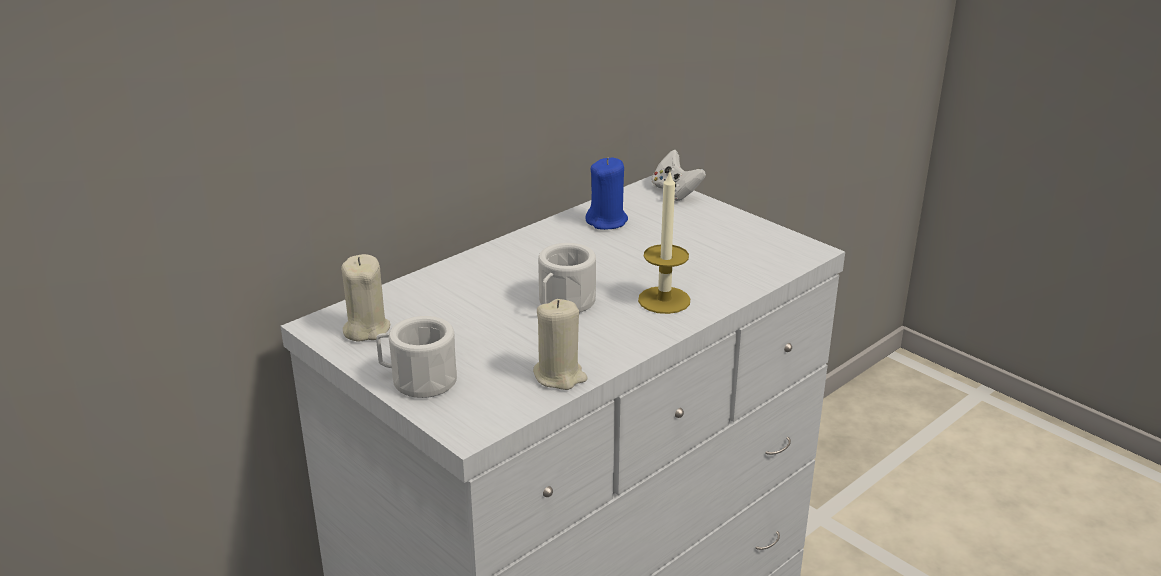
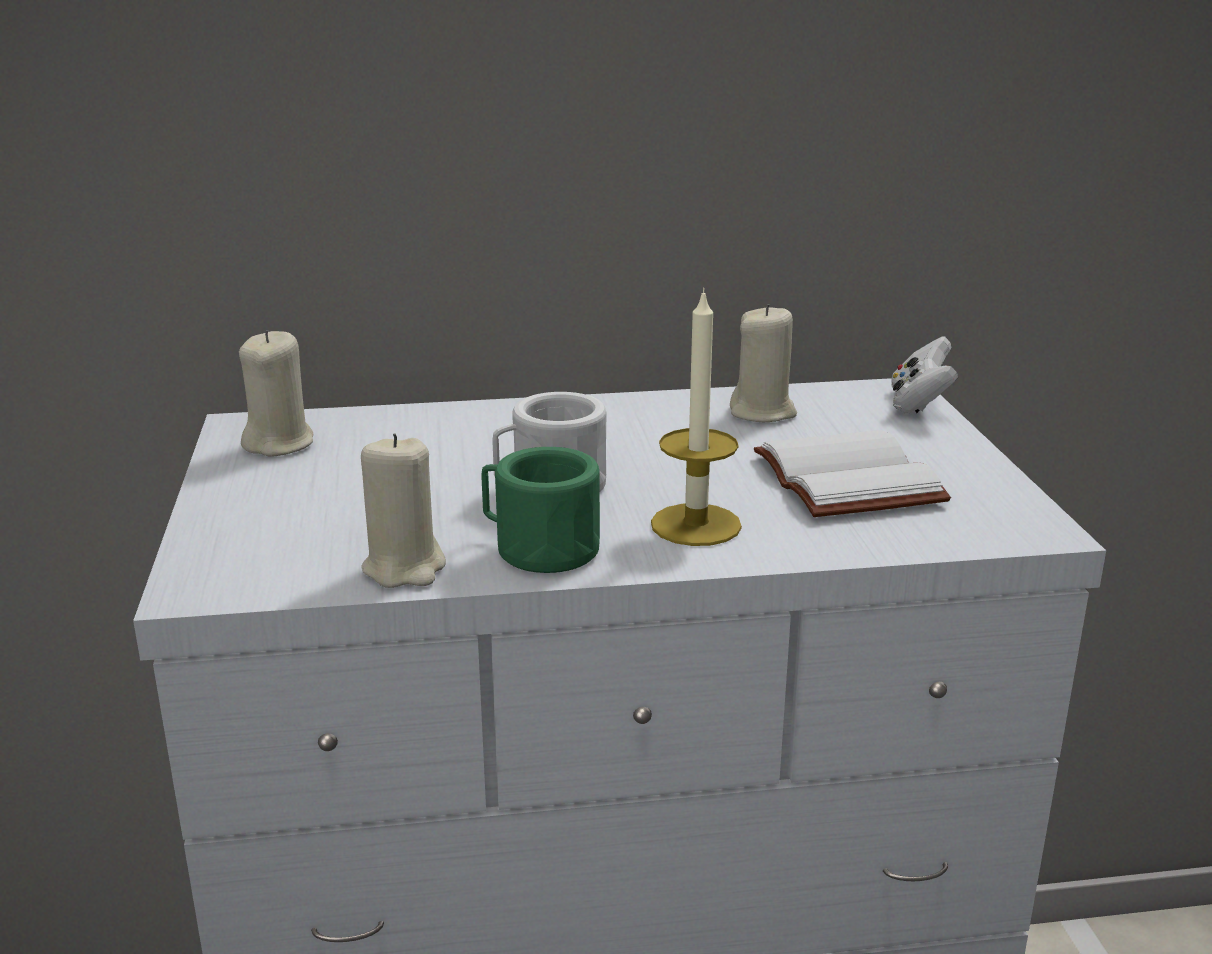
camera: 35 degrees right, 5 degrees down
white mug [376,316,457,398] -> none
blue candle [585,158,628,230] -> beige candle [730,304,797,422]
none -> green mug [481,447,600,573]
none -> white book [754,430,951,517]

